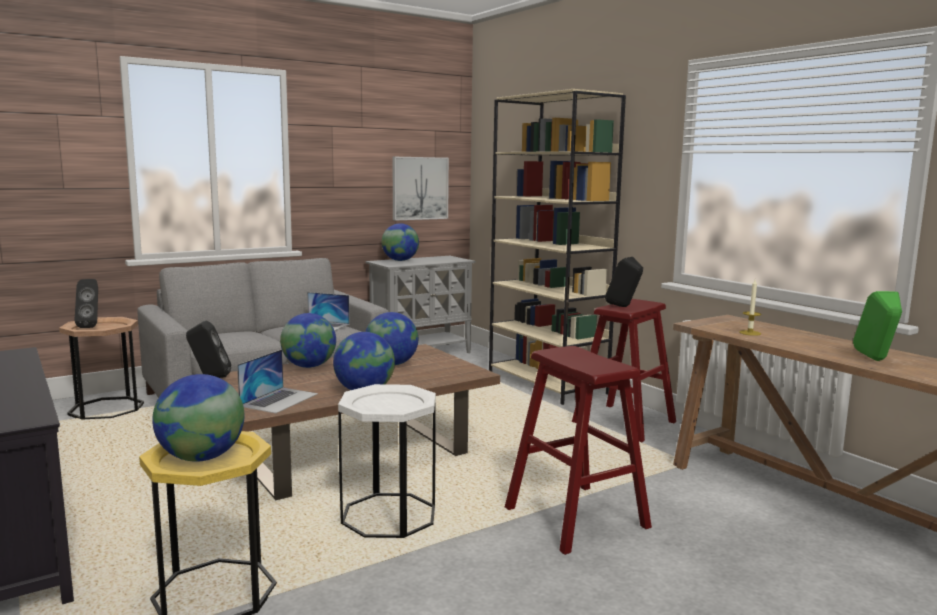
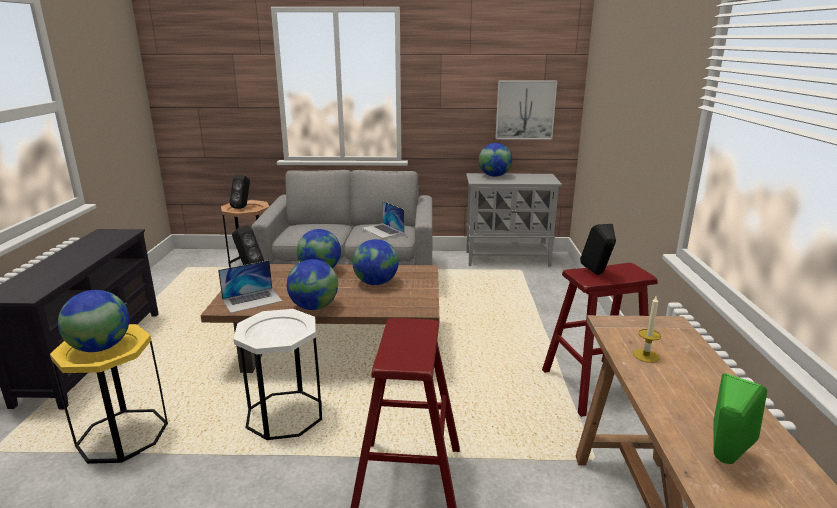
camera: 35 degrees right, 10 degrees up
beige bookcase [489,89,626,405] -> none

